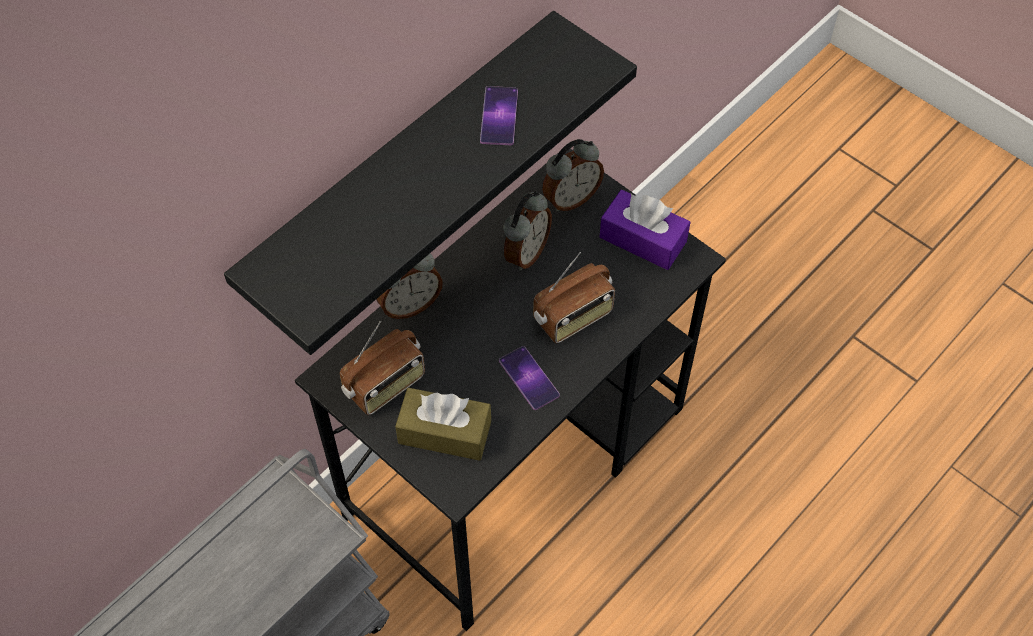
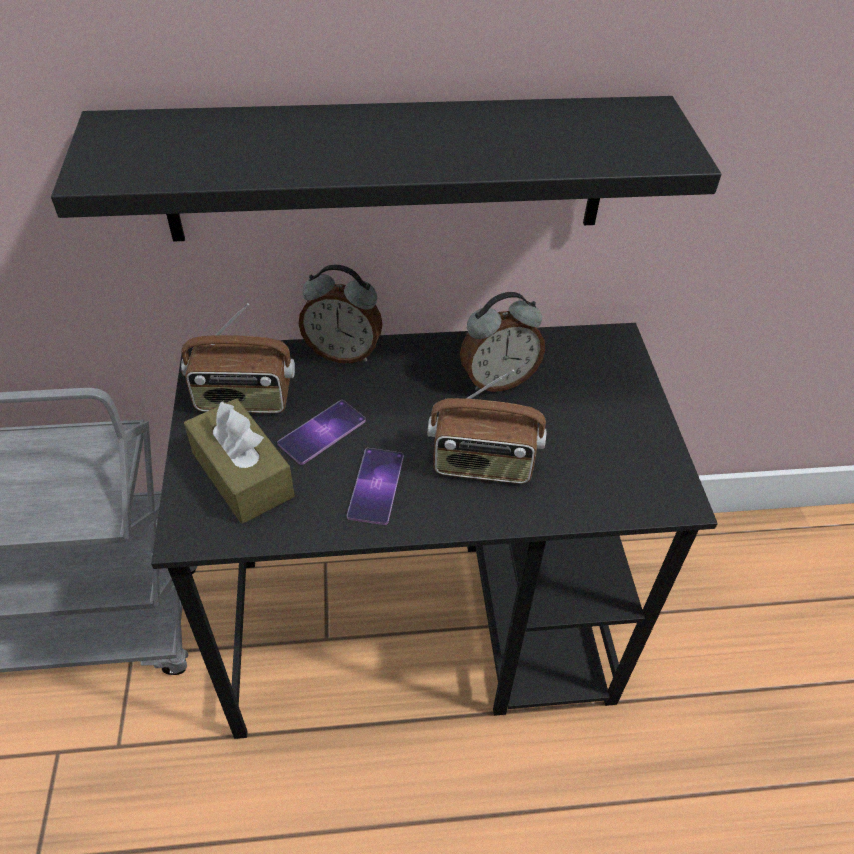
camera: 40 degrees right, 10 degrees down
phone [480,86,518,145] -> phone moved to [277,400,366,465]
alarm clock [542,139,604,212] -> none
purple tissue box [600,190,691,270] -> none

